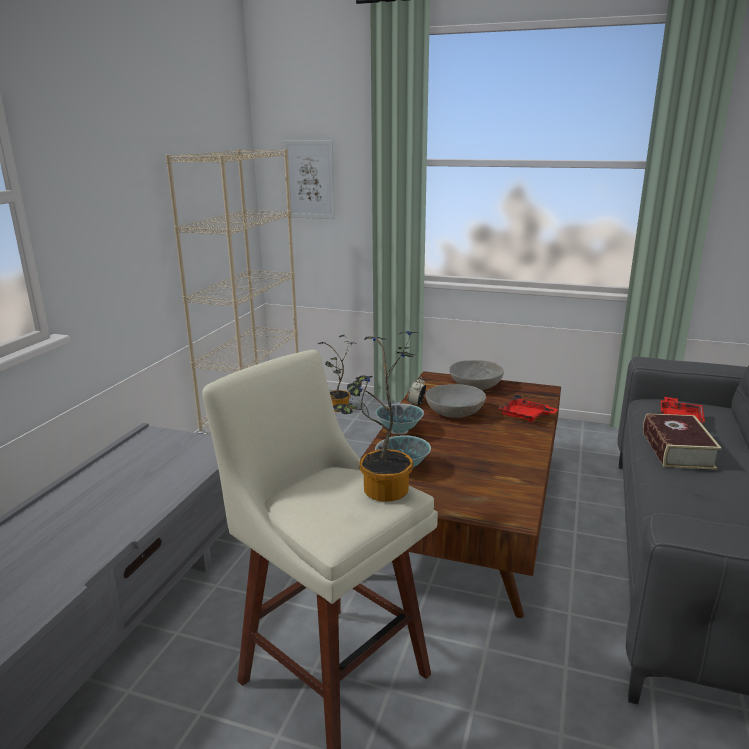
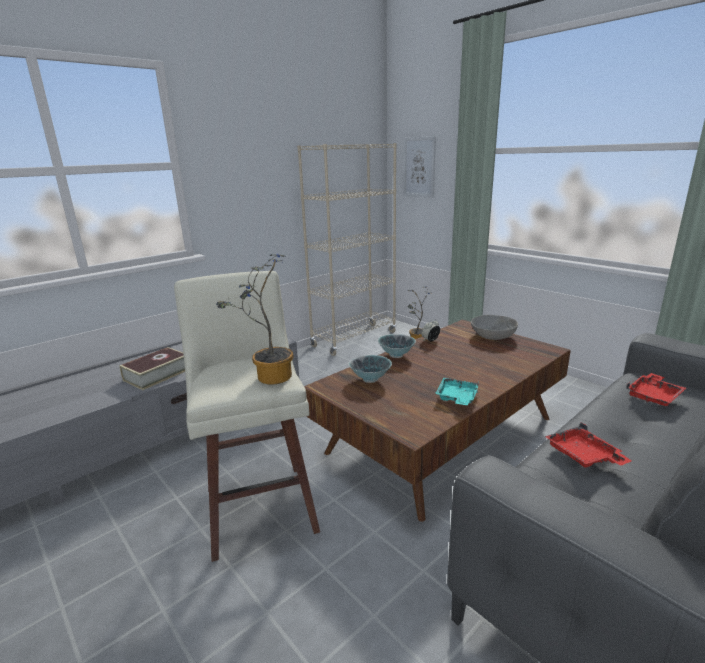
camera: 30 degrees right, 0 degrees up
grey bowl [425,384,486,418] -> none
red tray [498,394,558,422] -> red tray moved to [545,423,632,468]
book [643,413,722,470] -> book moved to [119,347,185,390]
none -> turquoise tray [435,378,479,405]

